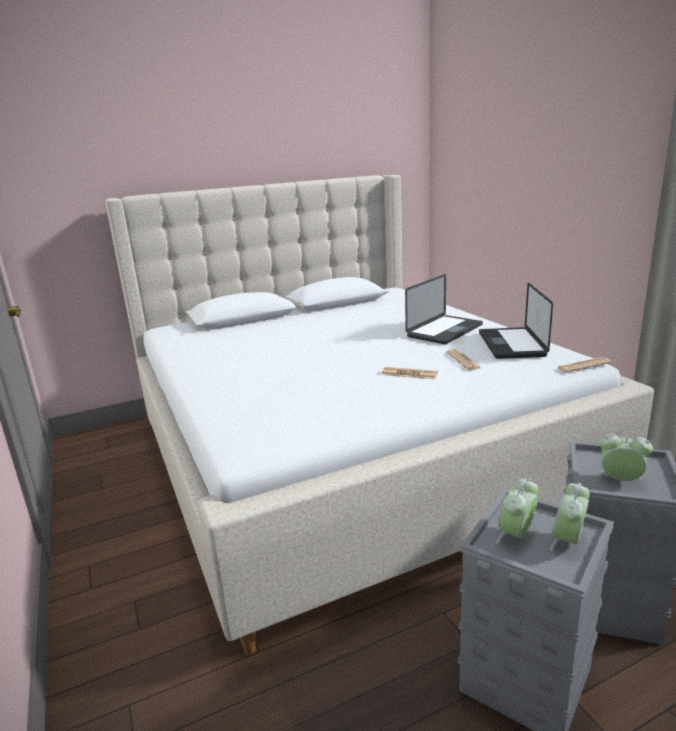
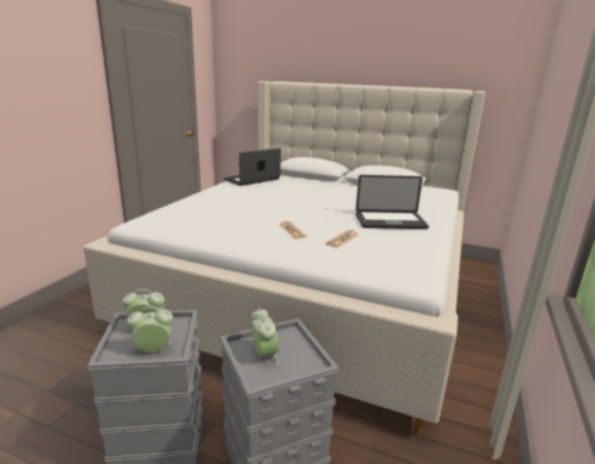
camera: 45 degrees right, 0 degrees up
laptop [479,283,553,359] -> laptop moved to [224,148,281,186]
newspaper [557,357,612,372] -> none

